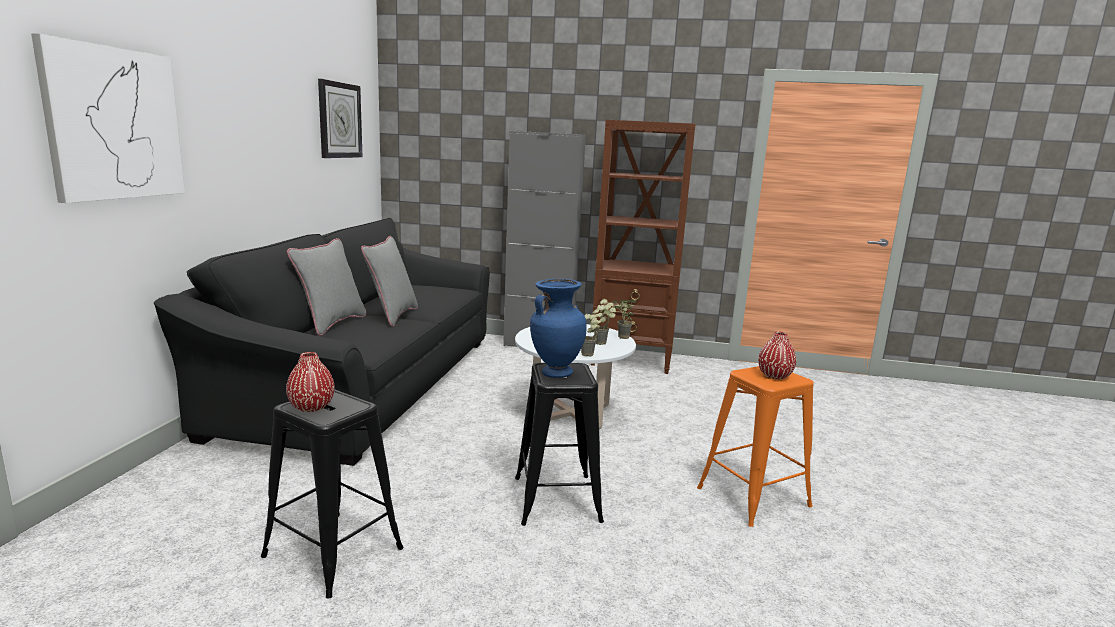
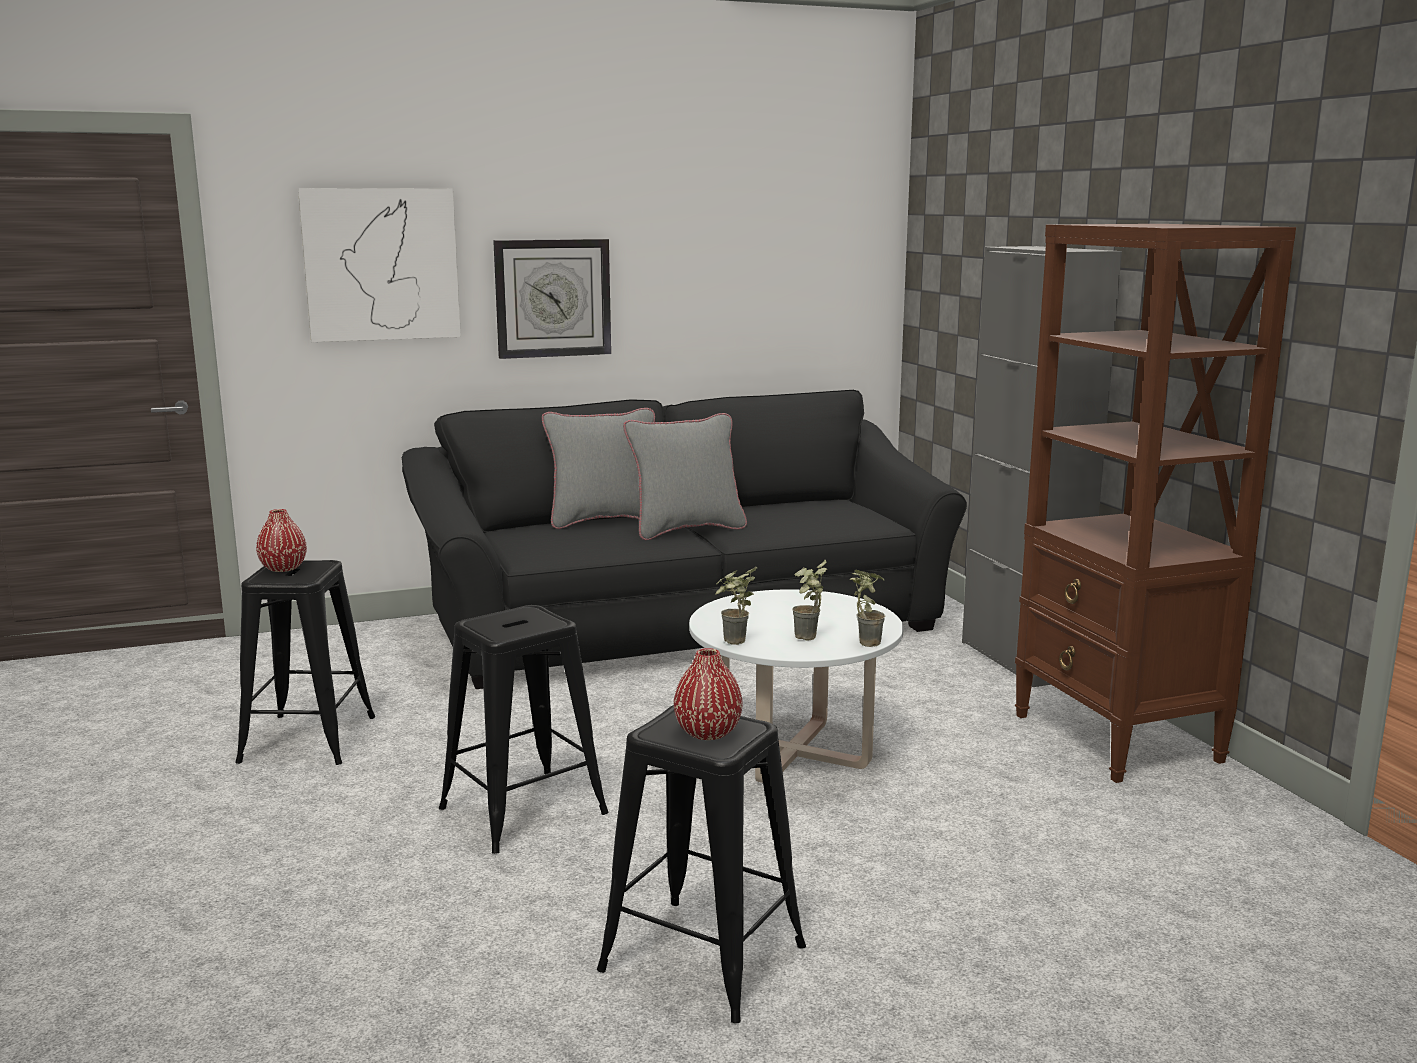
camera: 60 degrees right, 0 degrees up
wall clock [318,79,363,158] -> wall clock moved to [493,239,611,359]
blue vase [530,279,587,378] -> none
orange stool [697,366,814,527] -> black stool [597,705,806,1023]

